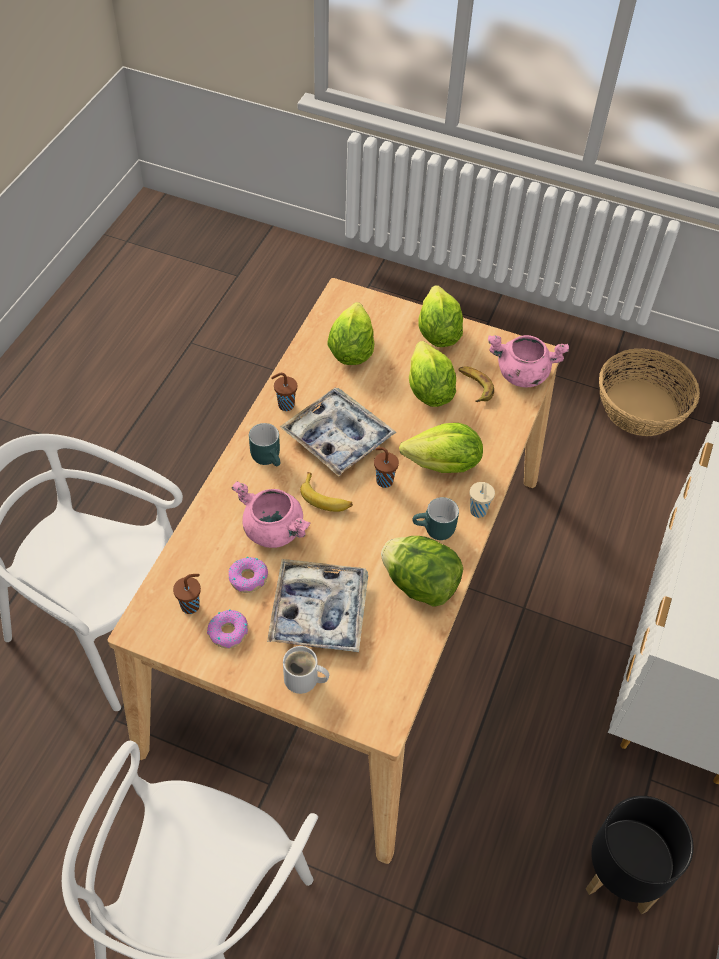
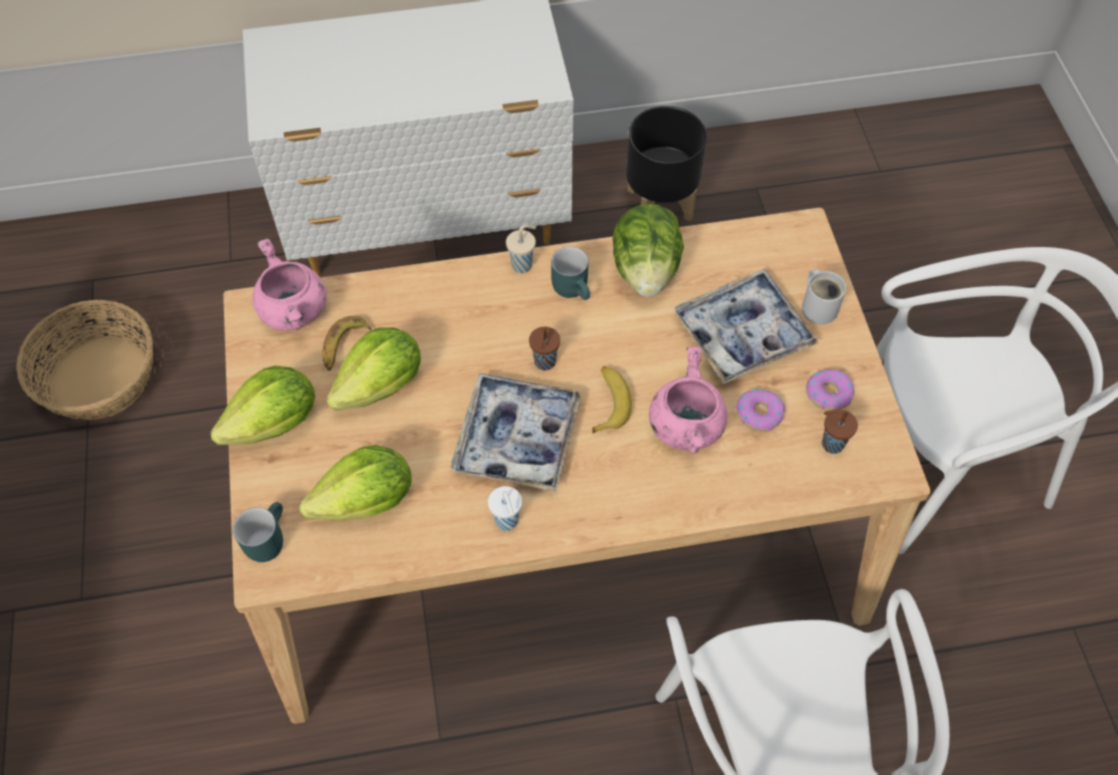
camera: 120 degrees left, 5 degrees up
turquoise mug [249,423,280,466] -> turquoise mug moved to [233,502,283,562]
brown cup [271,373,297,411] -> white cup [488,486,522,531]
lettuce [399,423,483,473] -> none

